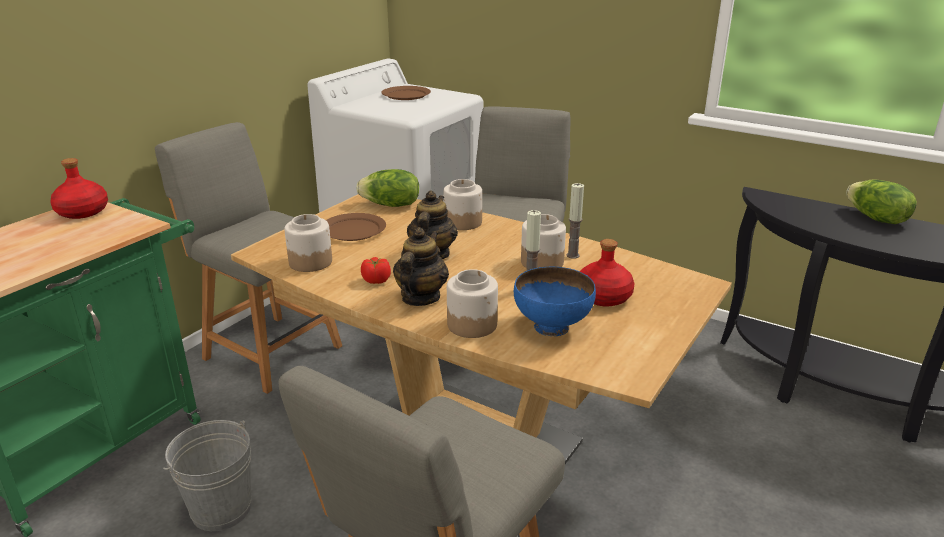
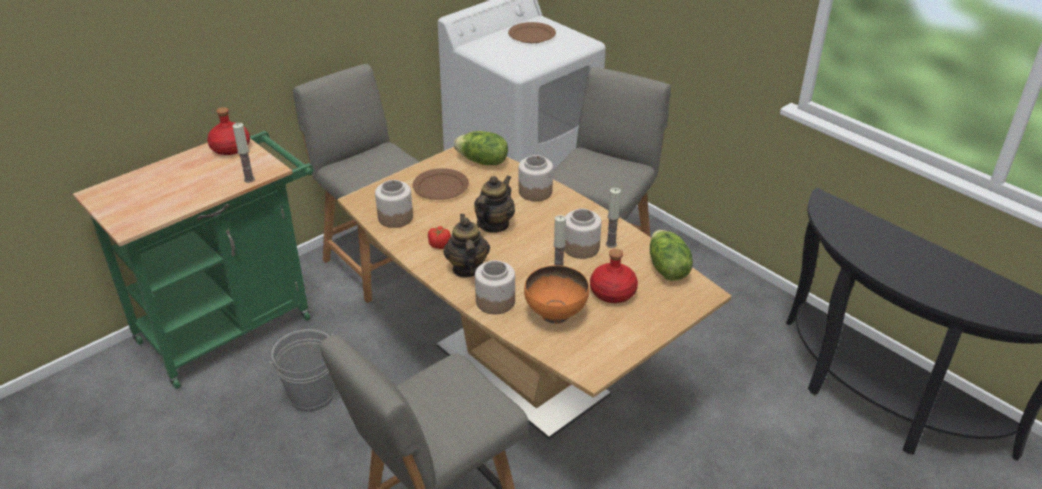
camera: 15 degrees right, 10 degrees up
teapot [393,227,449,306] -> teapot turned 45 degrees counterclockwise [443,214,490,277]
blue bowl [514,267,596,336] -> orange bowl [524,265,589,324]
lettuce [846,180,917,224] -> lettuce moved to [650,230,693,281]
none -> candle [233,123,255,183]

